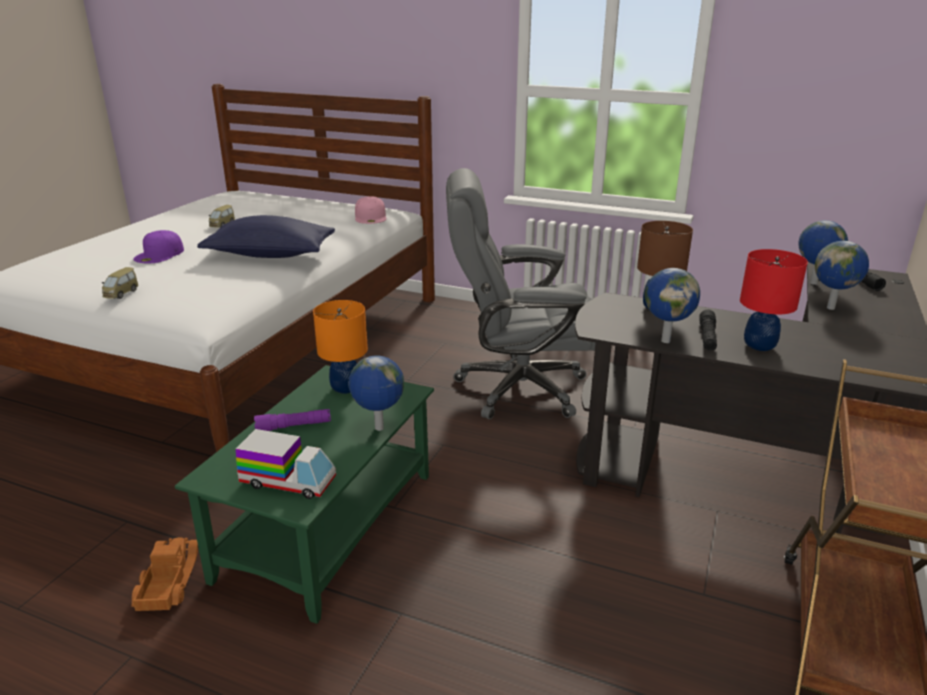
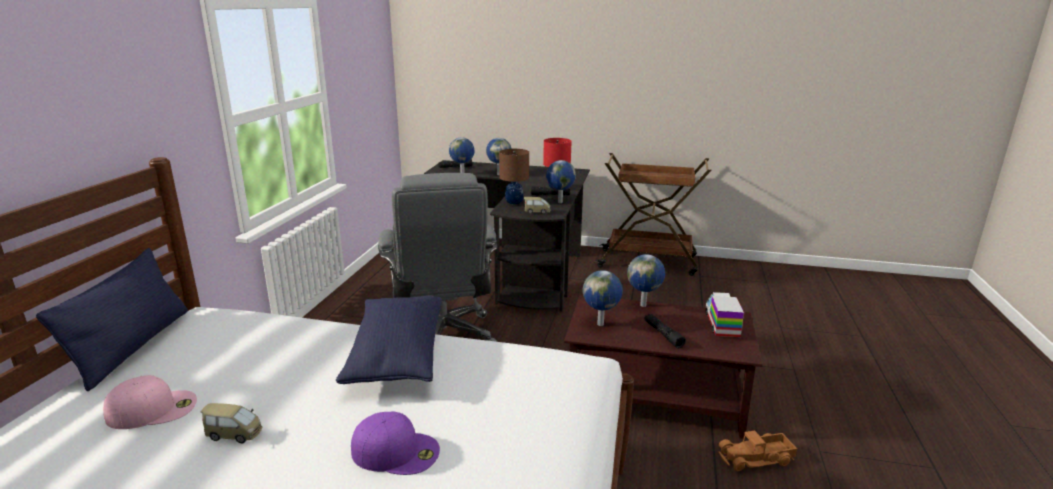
camera: 100 degrees left, 5 degrees down
toy car [102,267,138,299] -> toy car moved to [524,197,550,214]
green coffee table [175,365,434,624] -> brown coffee table [564,295,763,439]
purple flashlight [254,409,331,431] -> black flashlight [644,314,686,348]
orange table lamp [313,300,368,394] -> globe [583,270,623,326]
pink cap [355,197,386,224] -> pink cap moved to [103,375,197,429]
none -> blue pillow [36,248,188,391]

